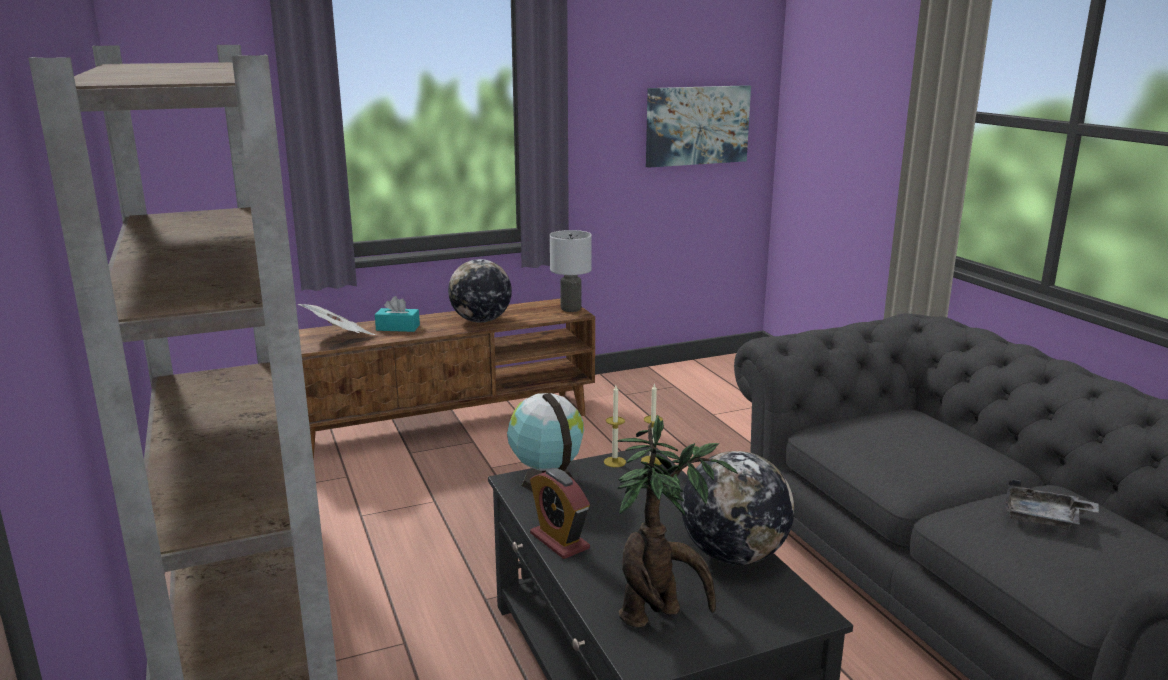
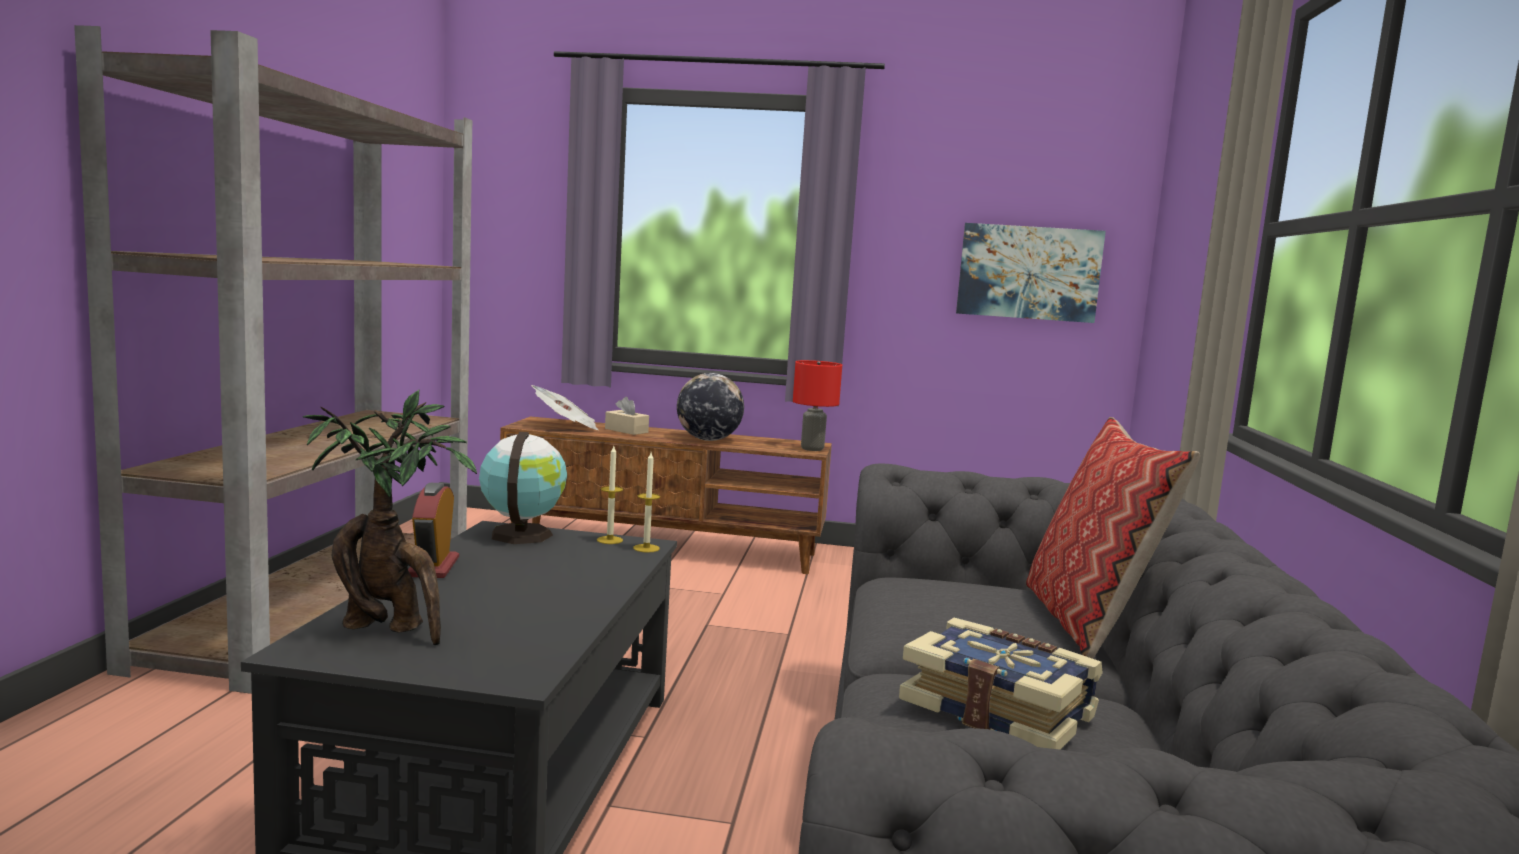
camera: 30 degrees right, 10 degrees down
turquoise tissue box [375,296,420,332] -> beige tissue box [605,397,649,435]
white table lamp [550,230,592,312] -> red table lamp [793,360,842,451]
globe [681,451,794,565] -> none
grey tray [1005,479,1099,530] -> book [899,618,1102,750]
none -> pillow [1026,417,1200,659]

